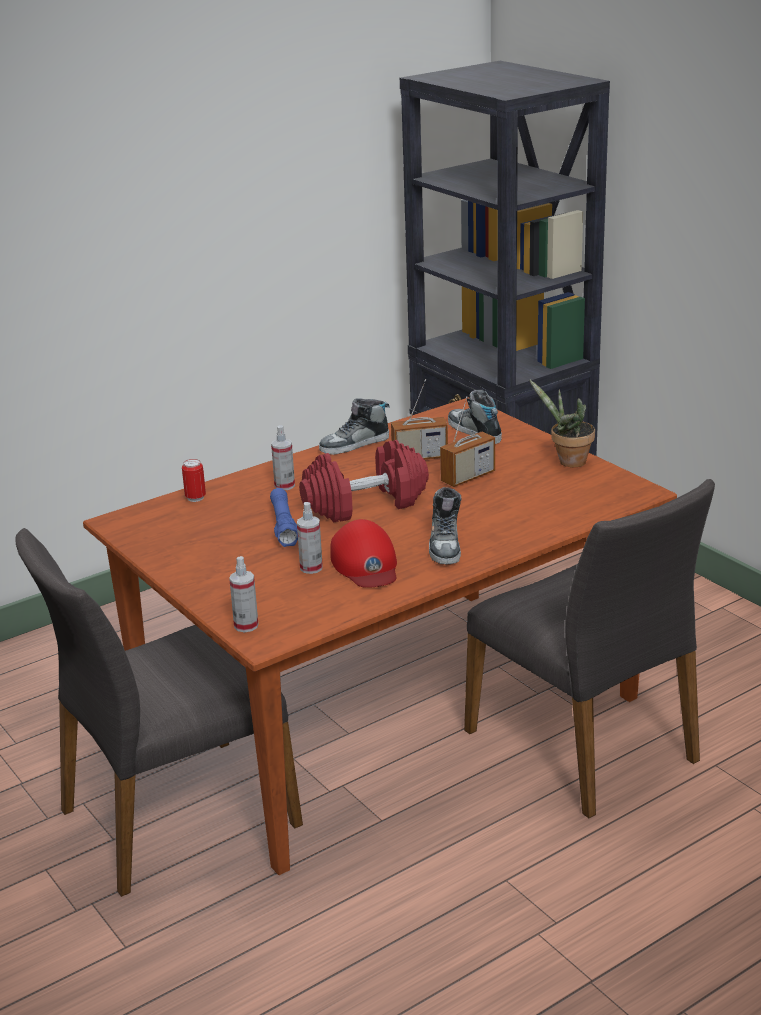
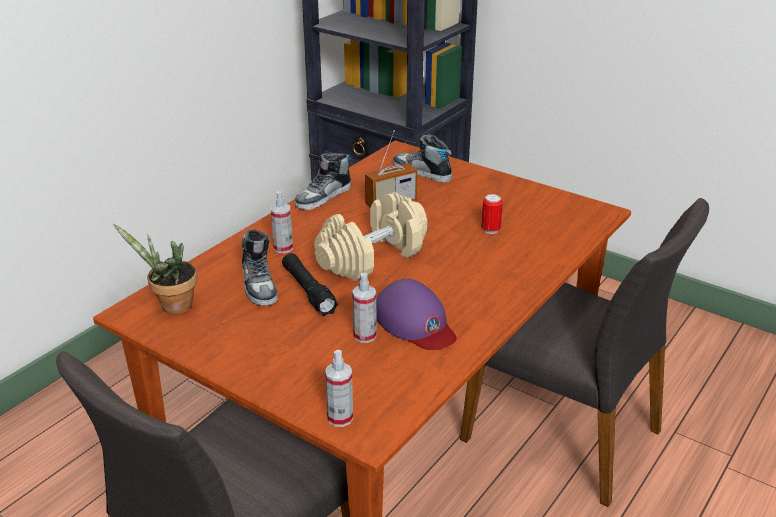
camera: 20 degrees left, 5 degrees up
can [182,459,206,502] -> can moved to [481,194,503,234]
blue flashlight [270,488,298,547] -> black flashlight [282,253,338,316]
red dumbbell [299,440,429,523] -> beige dumbbell [314,192,427,281]
red cap [330,519,397,588] -> purple cap [376,279,456,350]
shoe [429,487,462,564] -> shoe moved to [242,229,278,306]
radio [440,396,495,487] -> none
potted plant [529,379,595,467] -> potted plant moved to [113,224,198,314]

